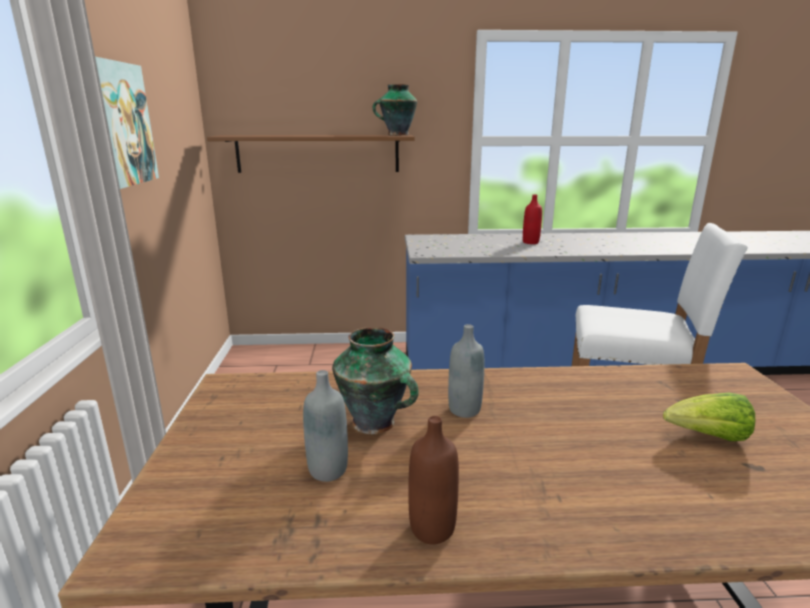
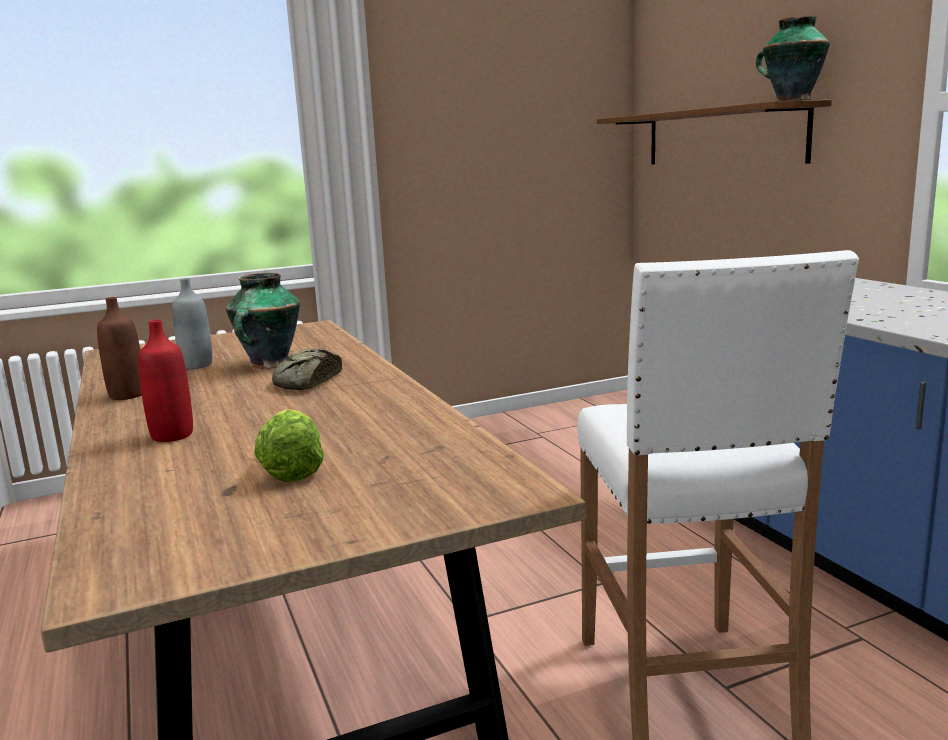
camera: 70 degrees right, 5 degrees down
picture [95,57,159,189] -> none
grey bottle [448,324,484,418] -> bread [272,349,342,390]
red bottle [523,194,542,244] -> red bottle moved to [138,320,193,442]

